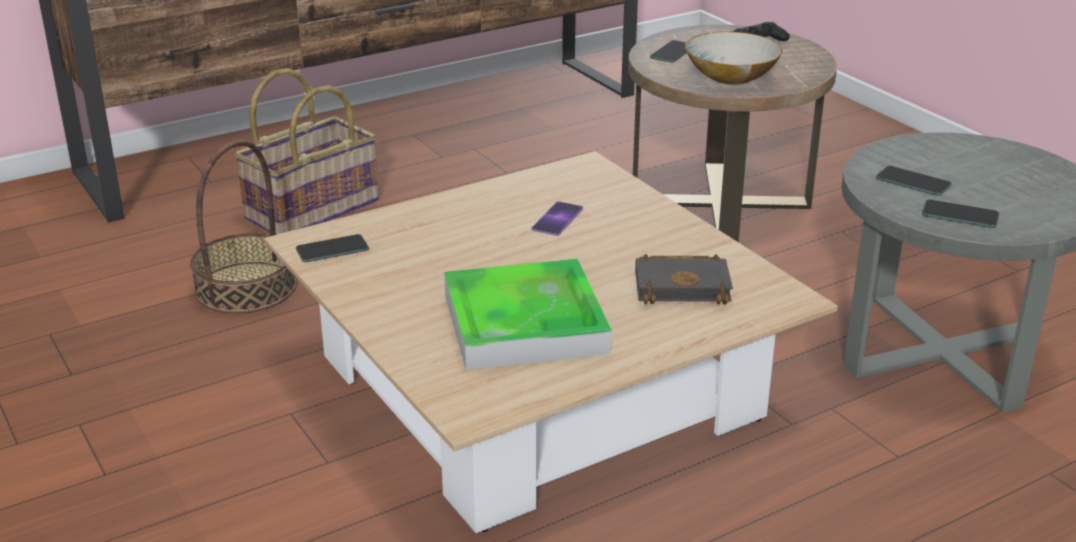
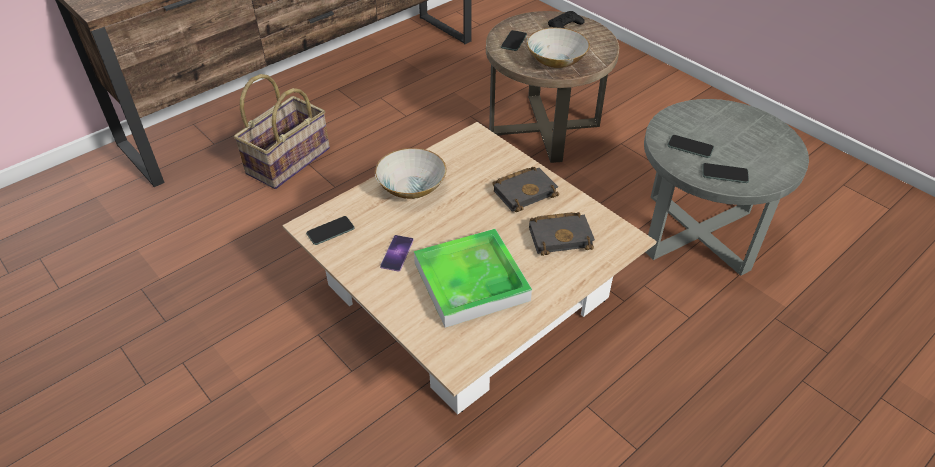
camera: 10 degrees left, 15 degrees up
basket [190,140,297,314] -> none
phone [531,201,583,236] -> phone moved to [380,235,414,272]
none -> bowl [375,148,446,199]
none -> black book [492,167,559,212]

